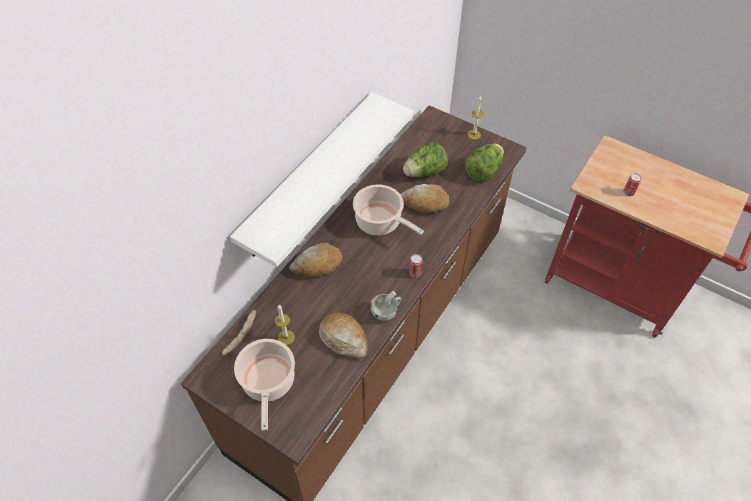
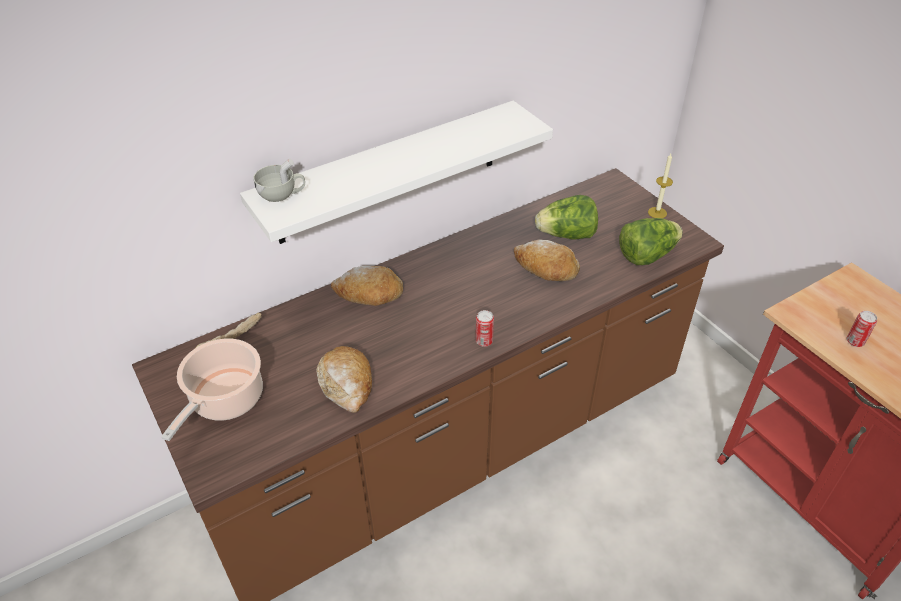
camera: 25 degrees right, 10 degrees down
candle [275,305,295,345] -> none
cooking pot [353,184,424,236] -> none
white cup [371,291,402,321] -> white cup moved to [253,159,305,202]

